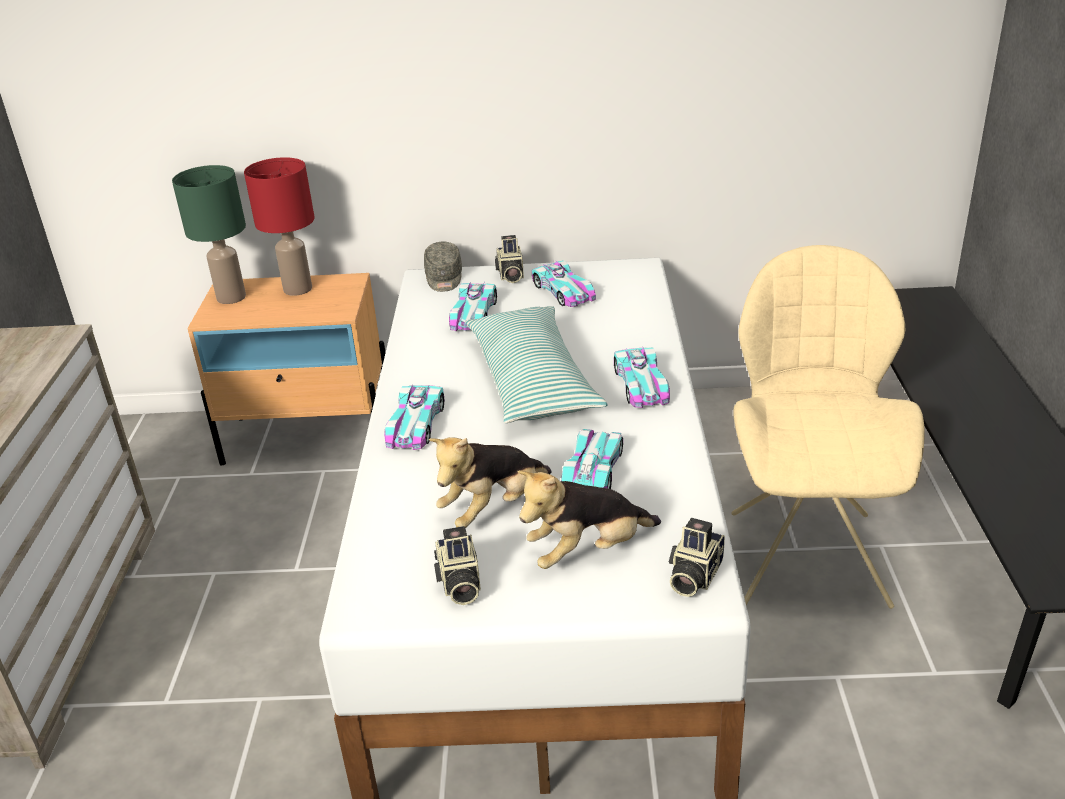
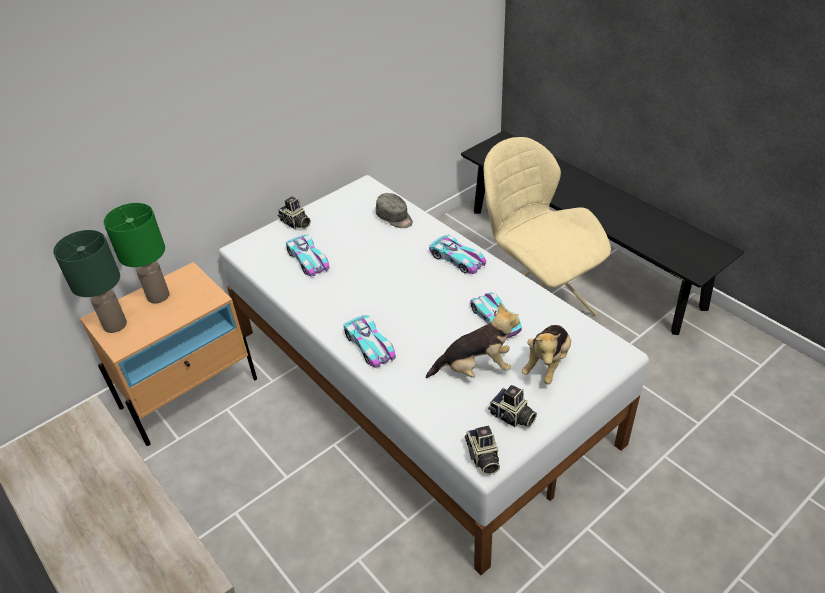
camera: 40 degrees left, 10 degrees up
red table lamp [244,157,315,296] -> green table lamp [103,203,169,304]
grey cap [424,242,462,292] -> grey cap moved to [376,193,413,228]
plush toy [429,437,552,528] -> plush toy turned 105 degrees counterclockwise [426,302,520,378]
pillow [465,306,607,423] -> none
toy car [532,260,596,307] -> none
camera [669,518,725,597] -> camera moved to [465,425,500,475]

